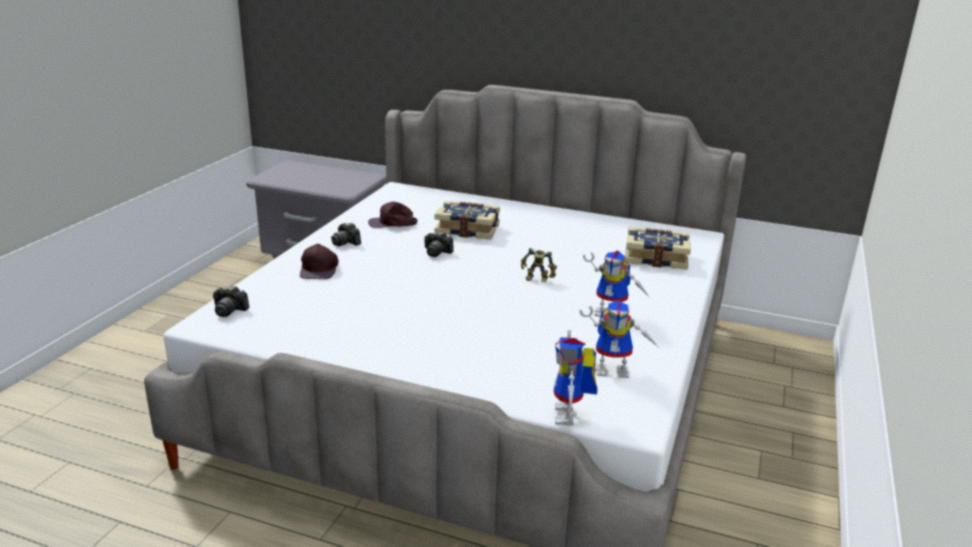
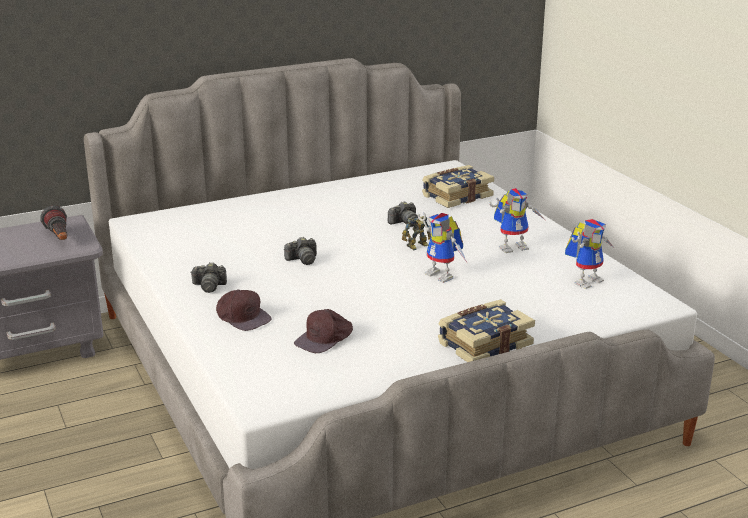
camera: 45 degrees left, 0 degrees up
camera [213,286,249,317] -> camera moved to [388,201,418,227]
brown cap [368,201,417,228] -> brown cap moved to [294,309,353,353]
book [434,201,500,240] -> book moved to [438,299,535,362]
toy robot [554,329,598,425] -> toy robot moved to [418,212,468,283]
none -> flashlight [40,205,68,240]

